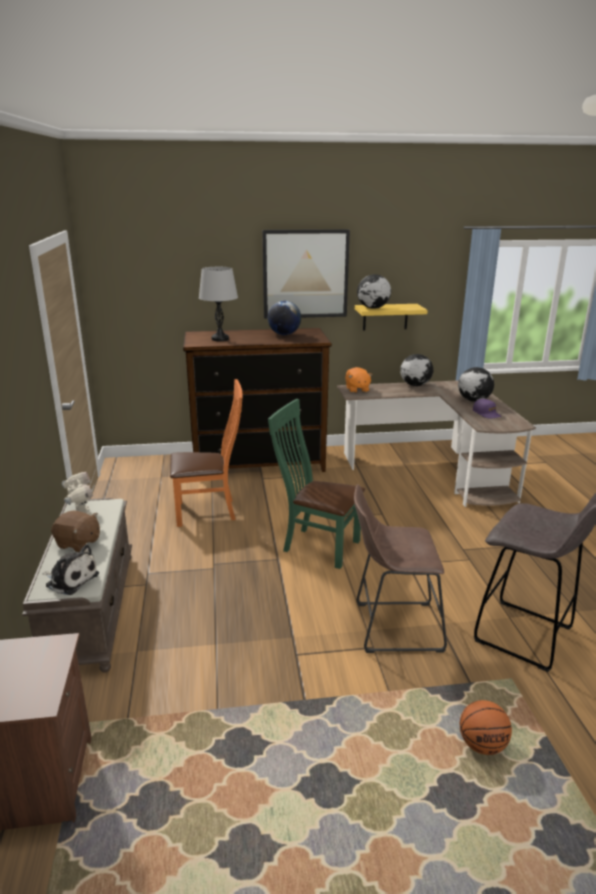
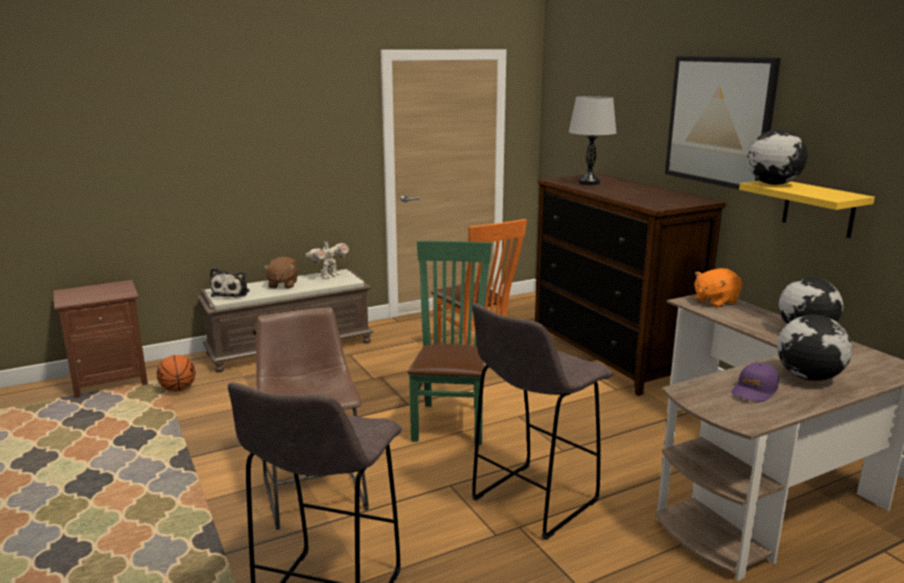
camera: 70 degrees right, 5 degrees down
globe [268,301,301,335] -> none
basketball [460,700,512,755] -> basketball moved to [157,355,196,392]
none -> grey stool [472,303,613,540]

